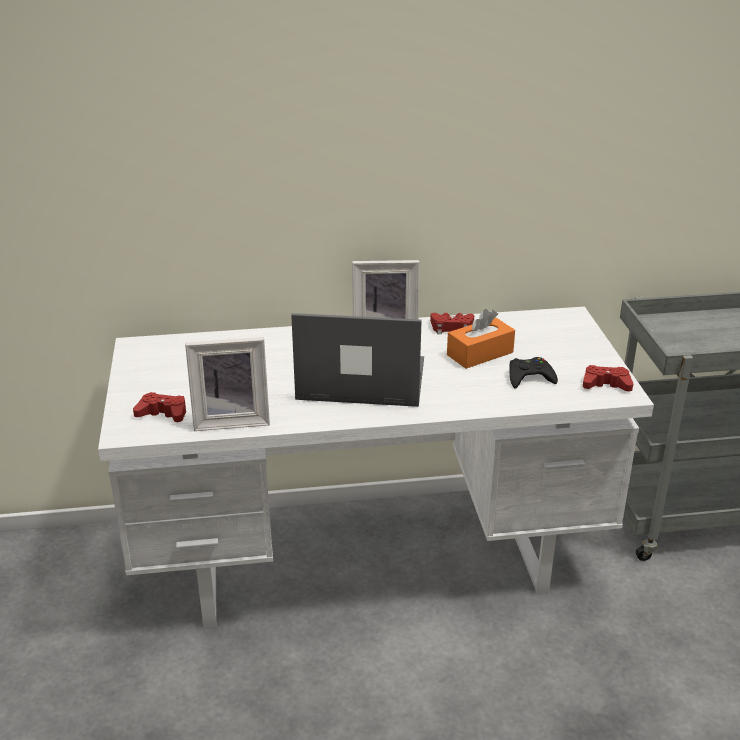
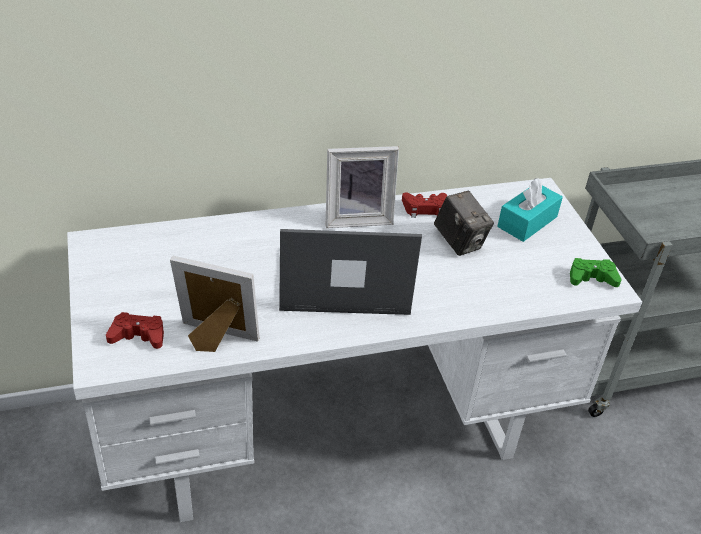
camera: 10 degrees left, 10 degrees up
picture frame [185,337,270,431] -> picture frame turned 150 degrees counterclockwise [170,256,260,352]
orange tissue box [447,309,515,369] -> camera [434,191,494,256]
black game controller [509,357,558,389] -> none
red game controller [583,365,633,392] -> green game controller [570,258,622,287]
none -> turquoise tissue box [497,178,563,242]

